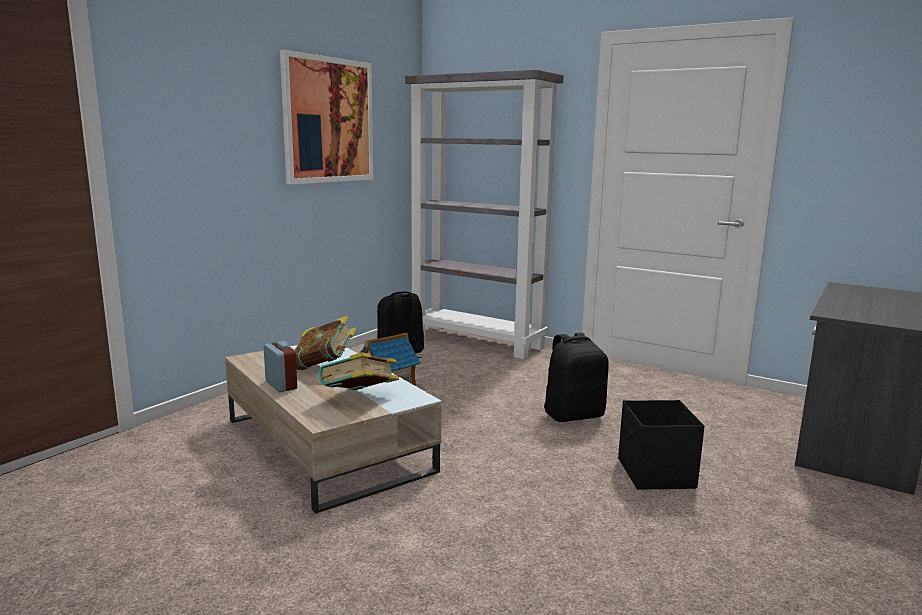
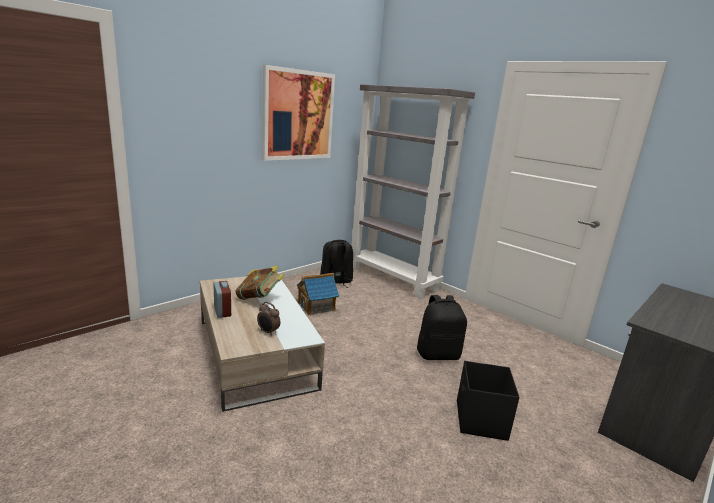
camera: 10 degrees right, 5 degrees up
book [318,352,399,390] -> alarm clock [257,302,281,336]

